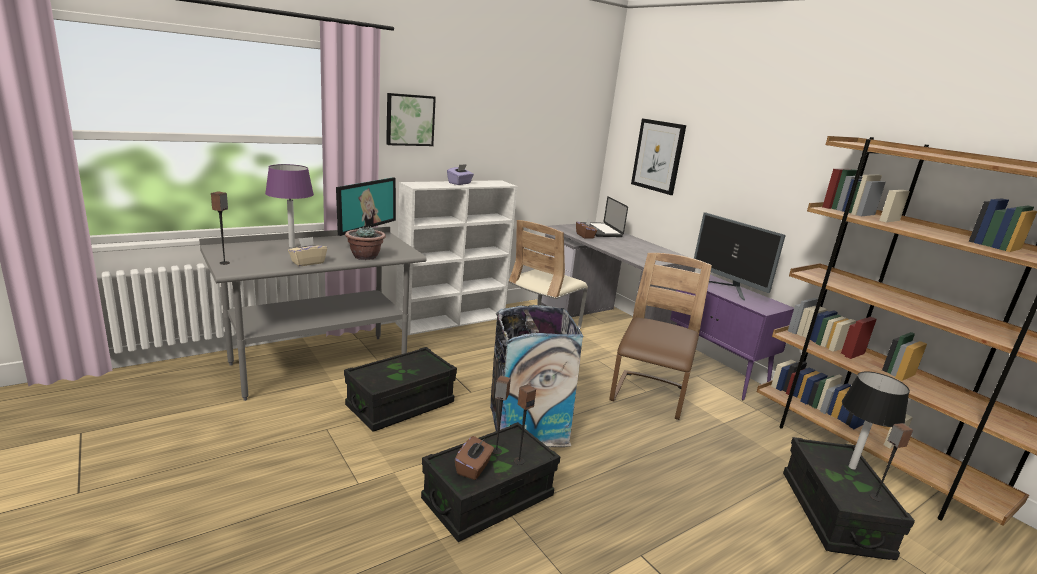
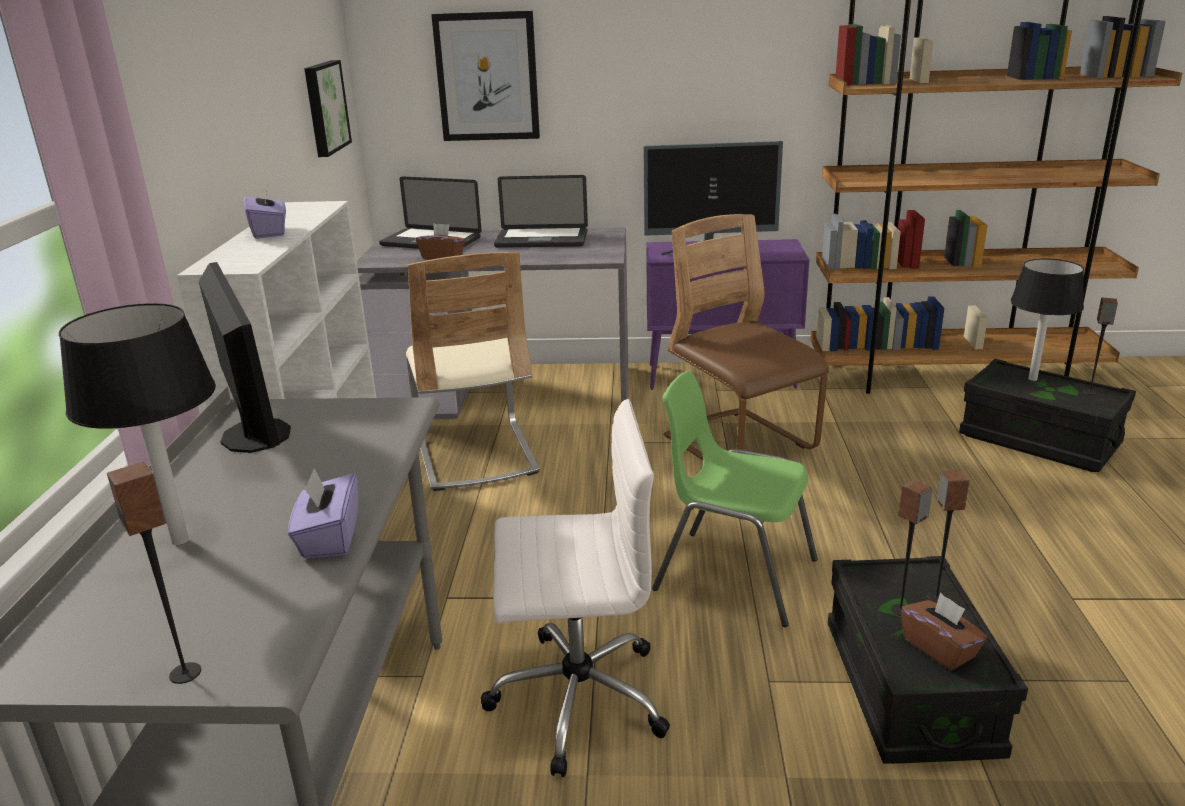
camera: 50 degrees left, 5 degrees up
purple table lamp [265,164,314,248] -> black table lamp [59,303,216,545]
beige tissue box [288,237,327,266] -> purple tissue box [288,469,358,558]
black storage box [344,347,457,431] -> white office chair [481,399,670,777]
potted plant [345,226,386,260] -> none
picture [386,93,436,146] -> picture moved to [304,60,352,157]
trash can [490,305,584,448] -> green chair [652,371,818,627]
none -> laptop [494,175,588,248]

